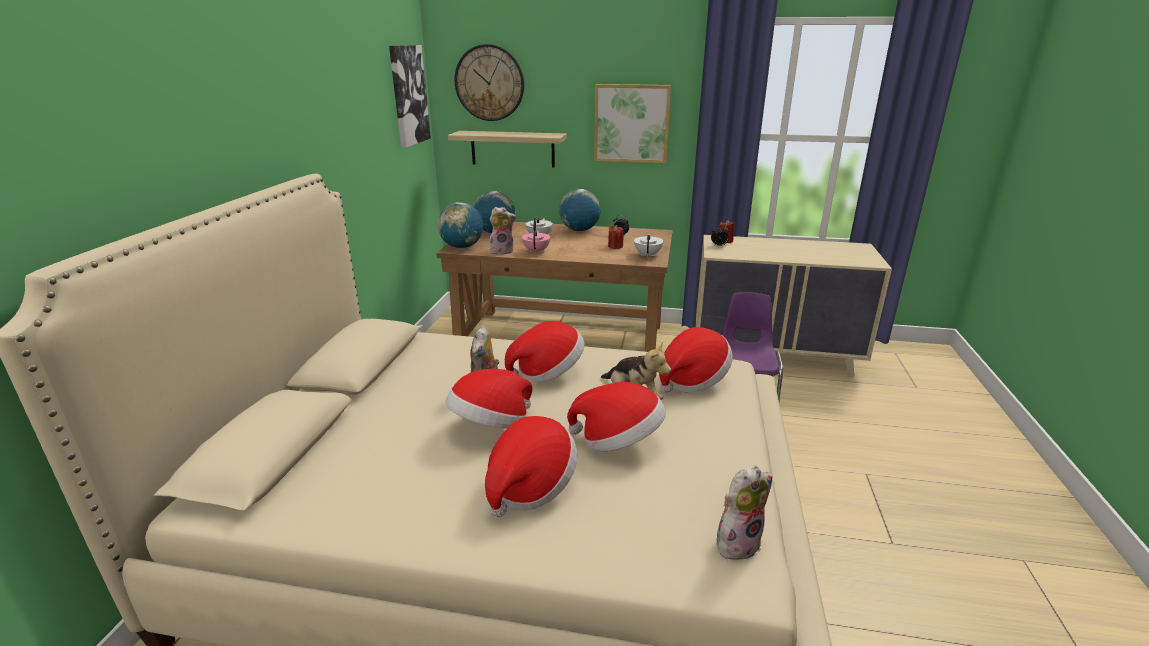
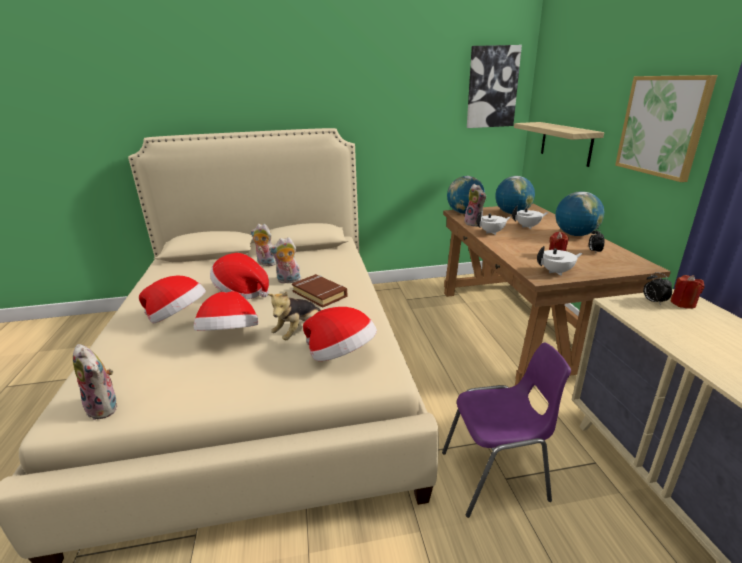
camera: 70 degrees right, 0 degrees up
wall clock [454,44,524,121] -> none
hat [505,321,584,383] -> brown book [292,274,348,307]
pink teapot [522,231,551,253] -> white teapot [476,212,510,235]
none -> plush toy [251,224,276,266]

